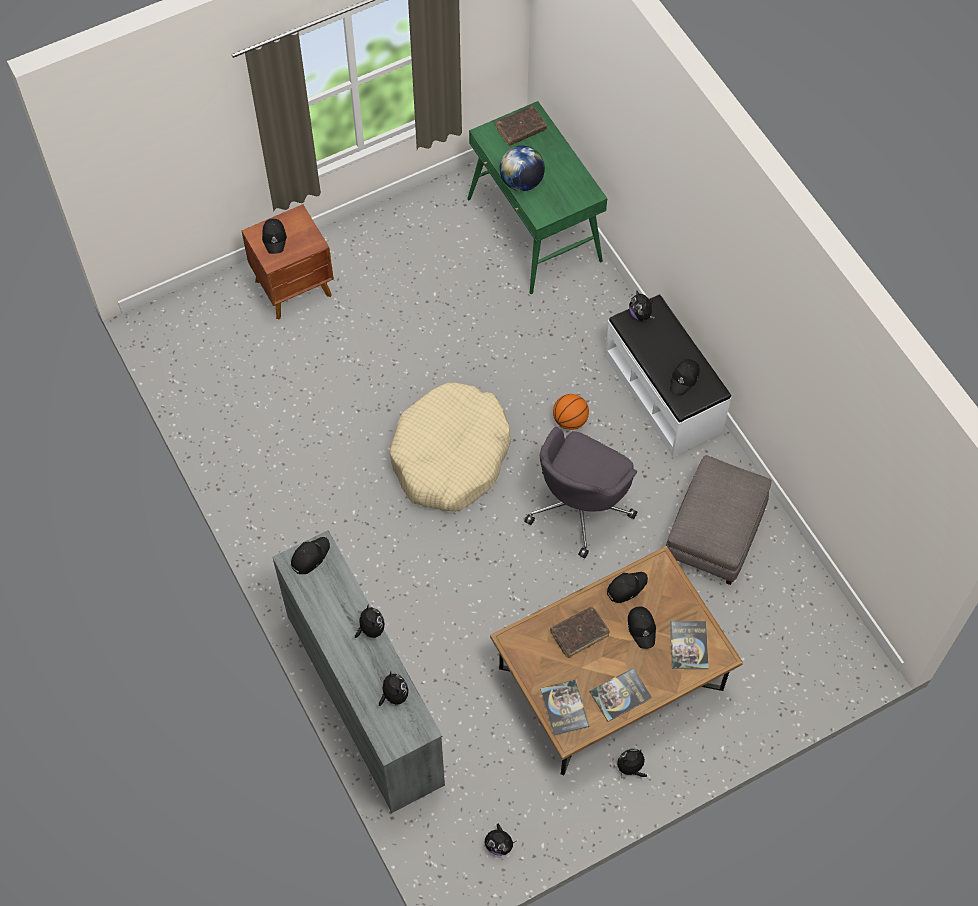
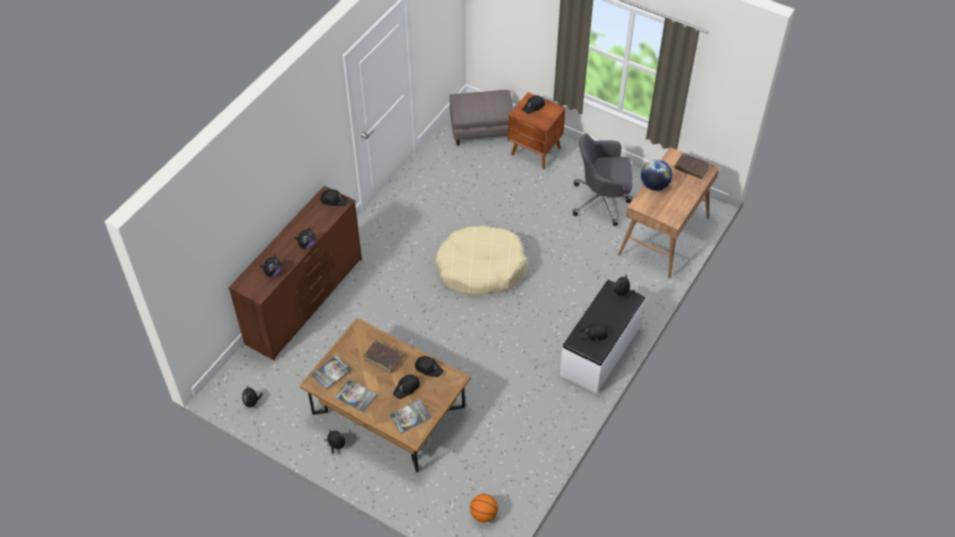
camera: 60 degrees right, 10 degrees down
grey dresser [272,530,445,813] -> brown dresser [229,186,362,361]
green desk [467,101,607,294] -> brown desk [618,147,720,279]
grey office chair [524,427,637,558] -> grey office chair moved to [573,133,632,226]
basketball [553,394,589,430] -> basketball moved to [470,494,498,523]
grey ottoman [666,455,772,585] -> grey ottoman moved to [450,90,513,146]

